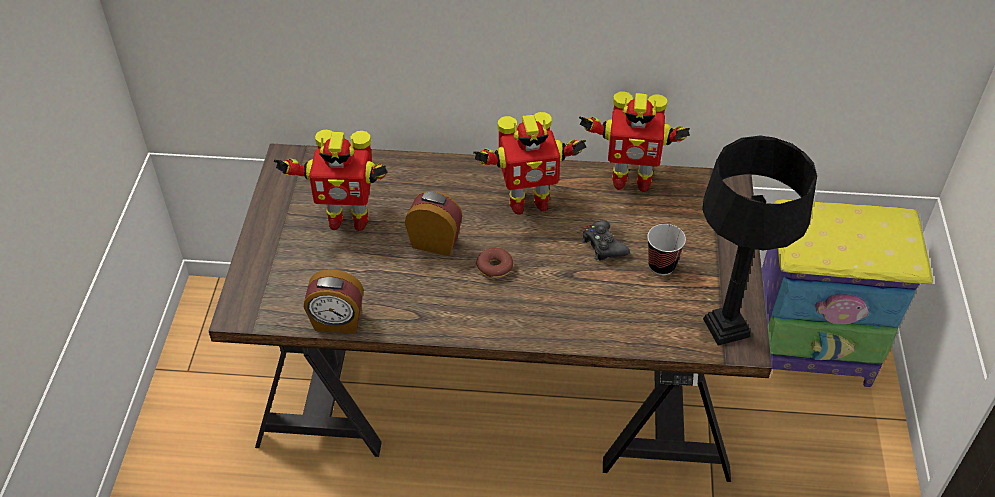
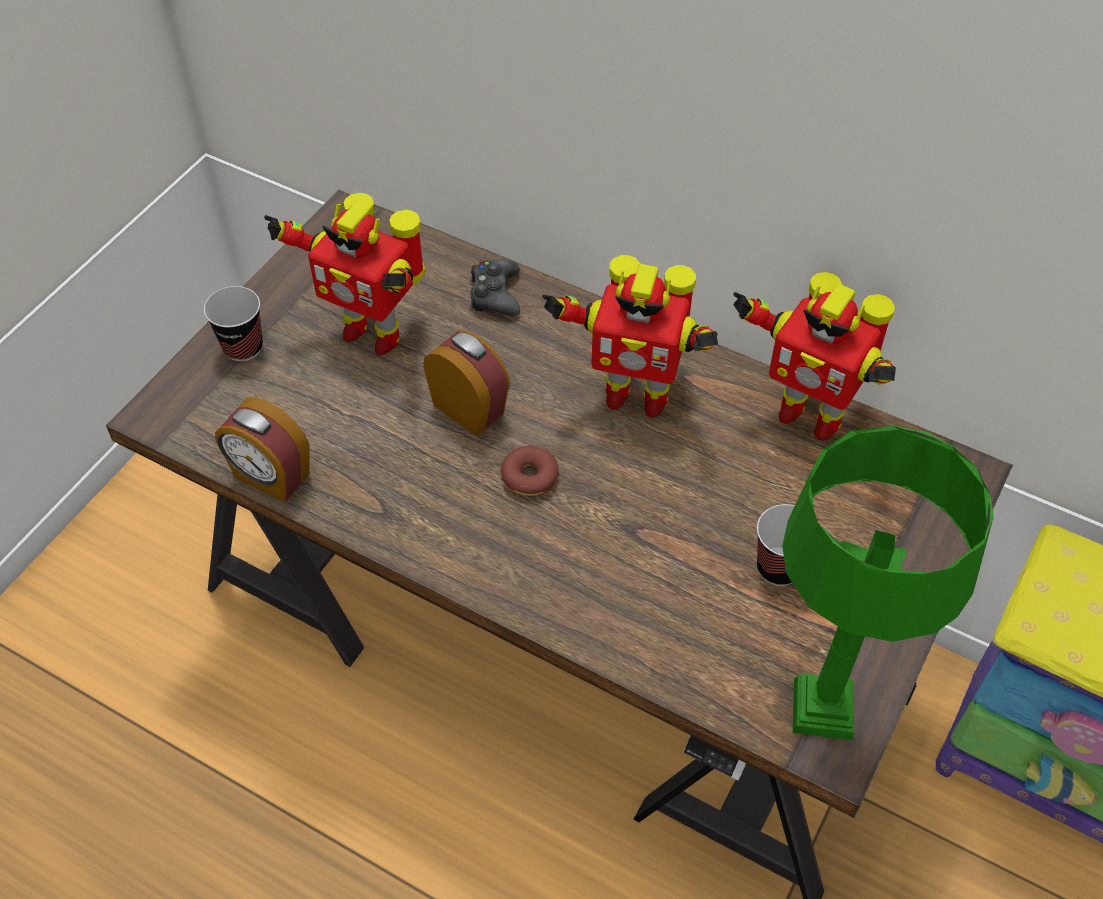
camera: 25 degrees right, 5 degrees up
black game controller [582,220,630,260] -> black game controller moved to [470,260,520,316]
black table lamp [702,135,817,346] -> green table lamp [782,425,994,740]
none -> cup [204,286,263,362]

